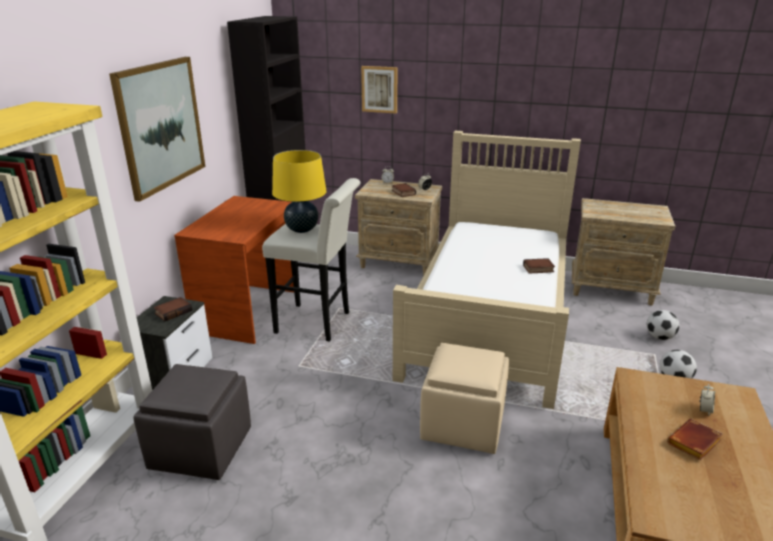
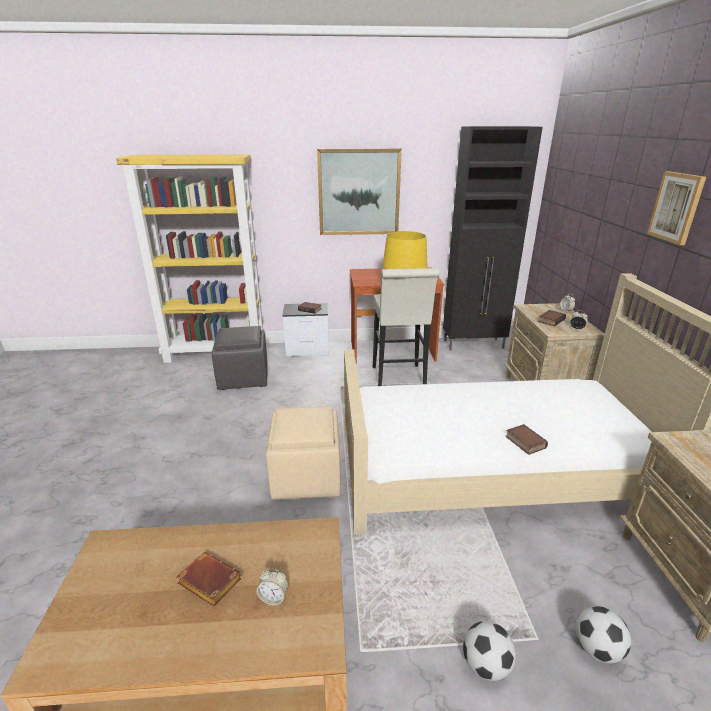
camera: 70 degrees right, 0 degrees up
picture [361,66,398,113] -> picture moved to [647,171,706,245]

